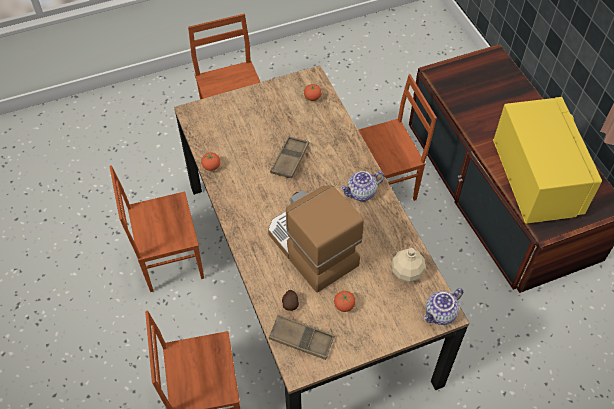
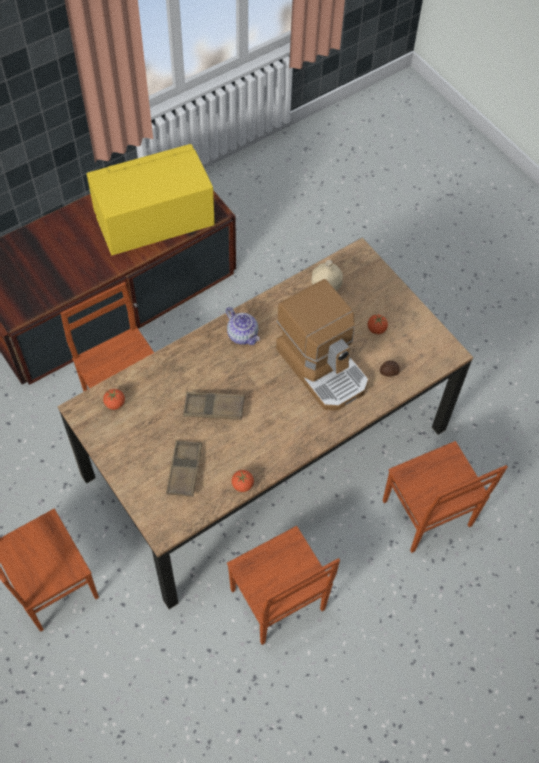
camera: 105 degrees left, 5 degrees up
coffee machine [268,185,364,292] -> coffee machine turned 75 degrees counterclockwise [276,279,369,411]
brown tray [269,315,335,360] -> brown tray moved to [166,440,202,497]
teapot [423,288,463,325] -> none

